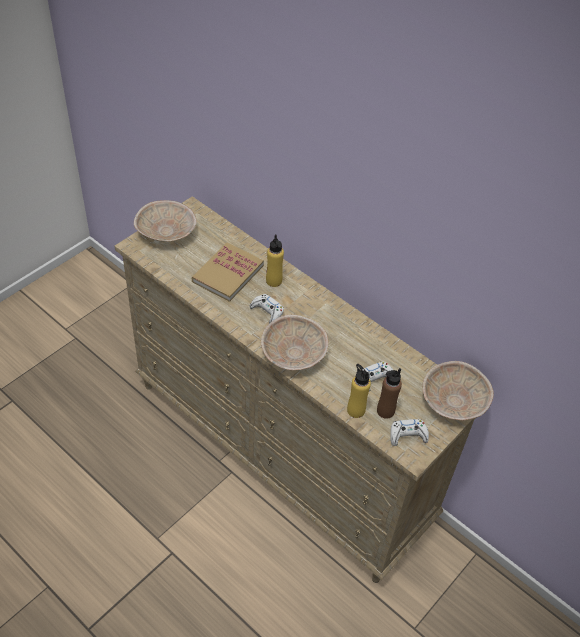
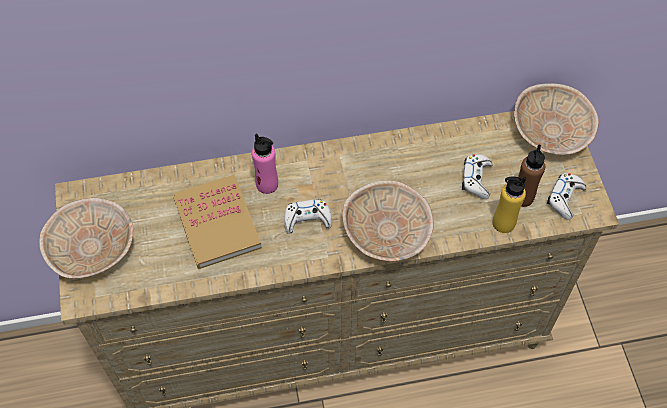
camera: 50 degrees left, 10 degrees up
yellow bottle [266,235,284,287] -> pink bottle [252,134,278,194]

